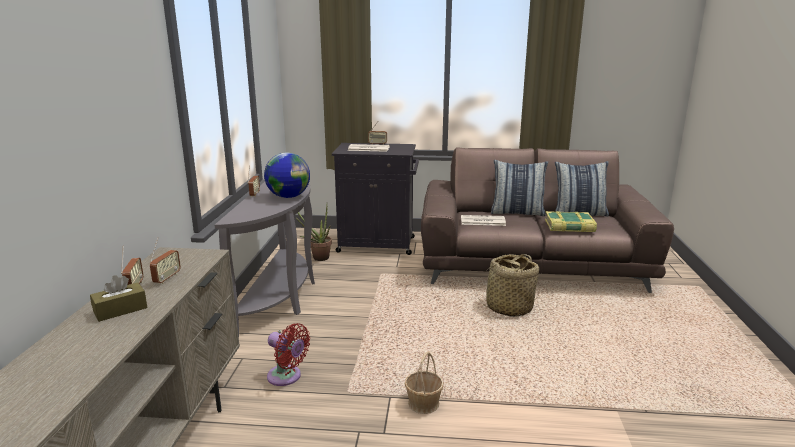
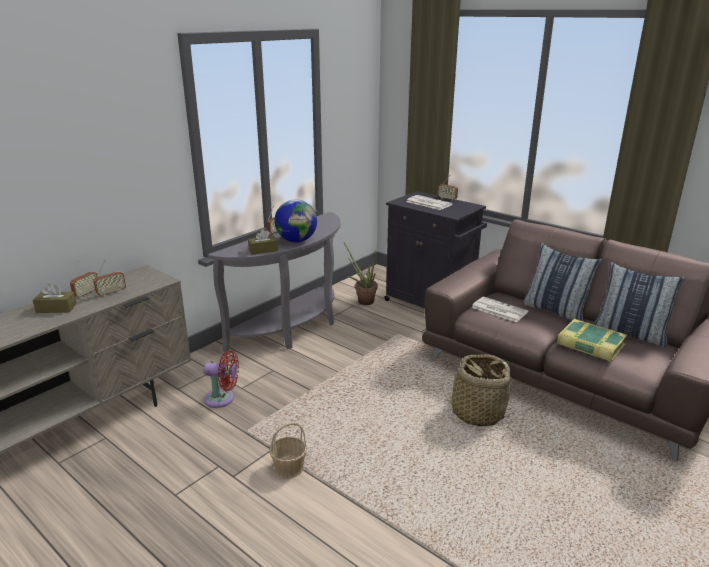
camera: 35 degrees right, 5 degrees up
red fan [267,323,310,386] -> red fan turned 60 degrees counterclockwise [203,351,239,408]
none -> brown tissue box [248,229,278,255]

